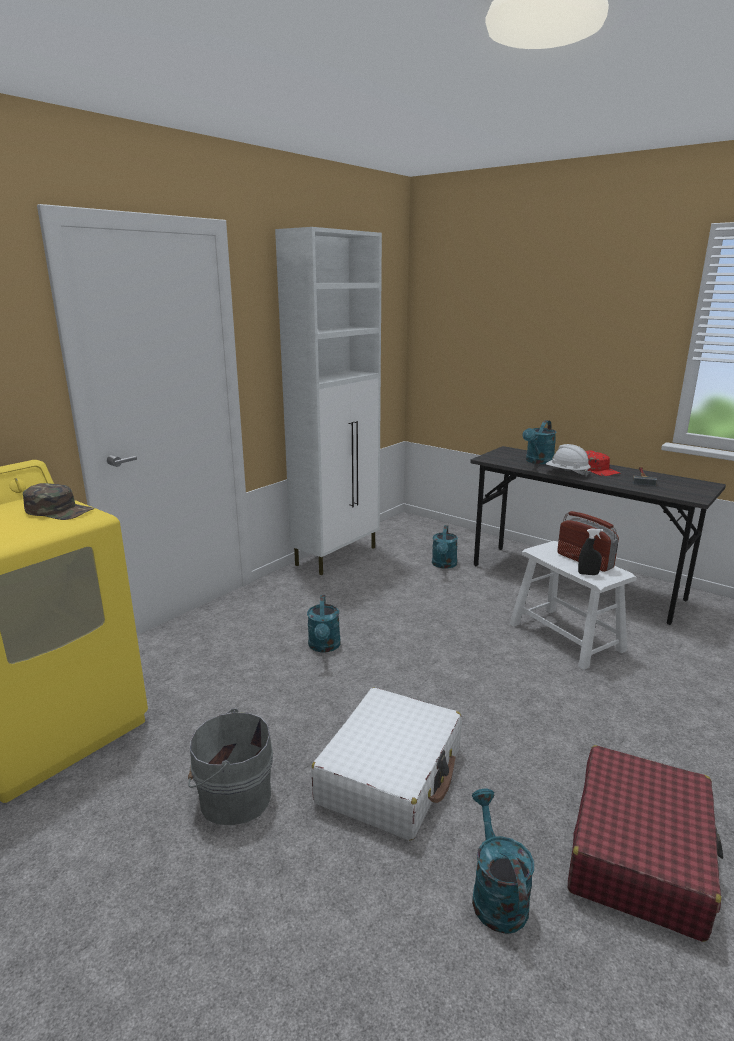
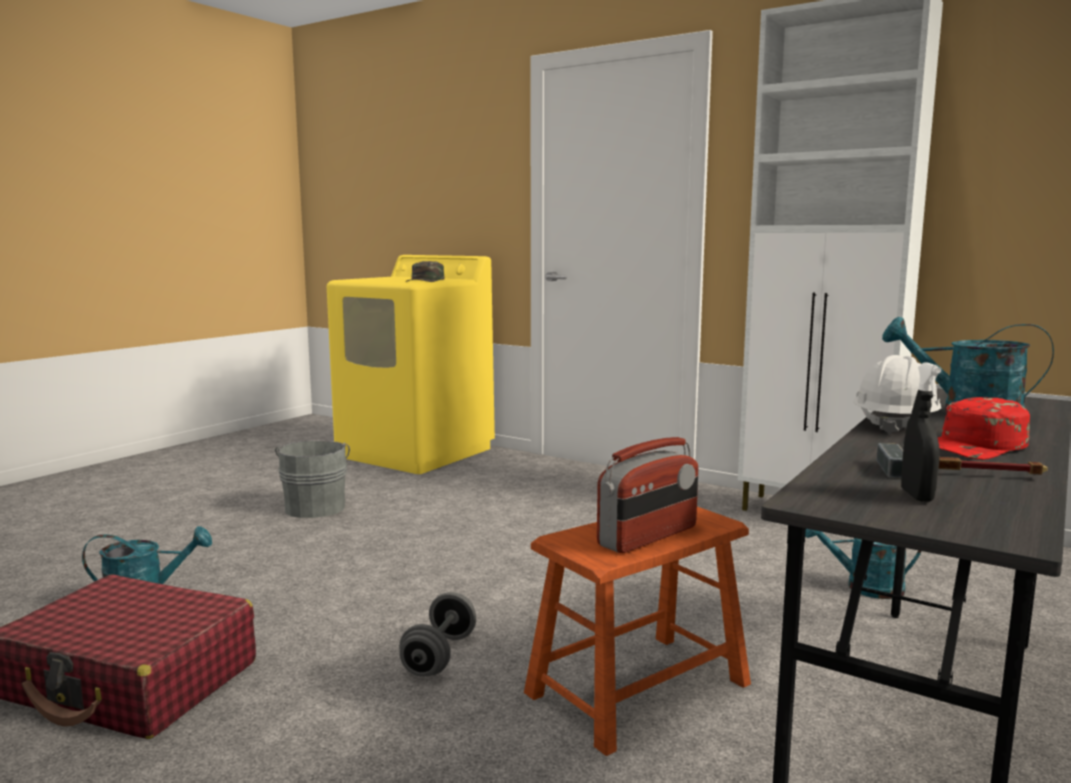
camera: 85 degrees right, 10 degrees down
turquoise watering can [307,595,340,653] -> none
white suitcase [311,687,462,841] -> none
white stool [510,541,637,670] -> brown stool [524,507,751,756]
black spray bottle [578,528,603,575] -> black spray bottle moved to [901,362,941,502]
none -> grey dumbbell [399,592,476,677]

